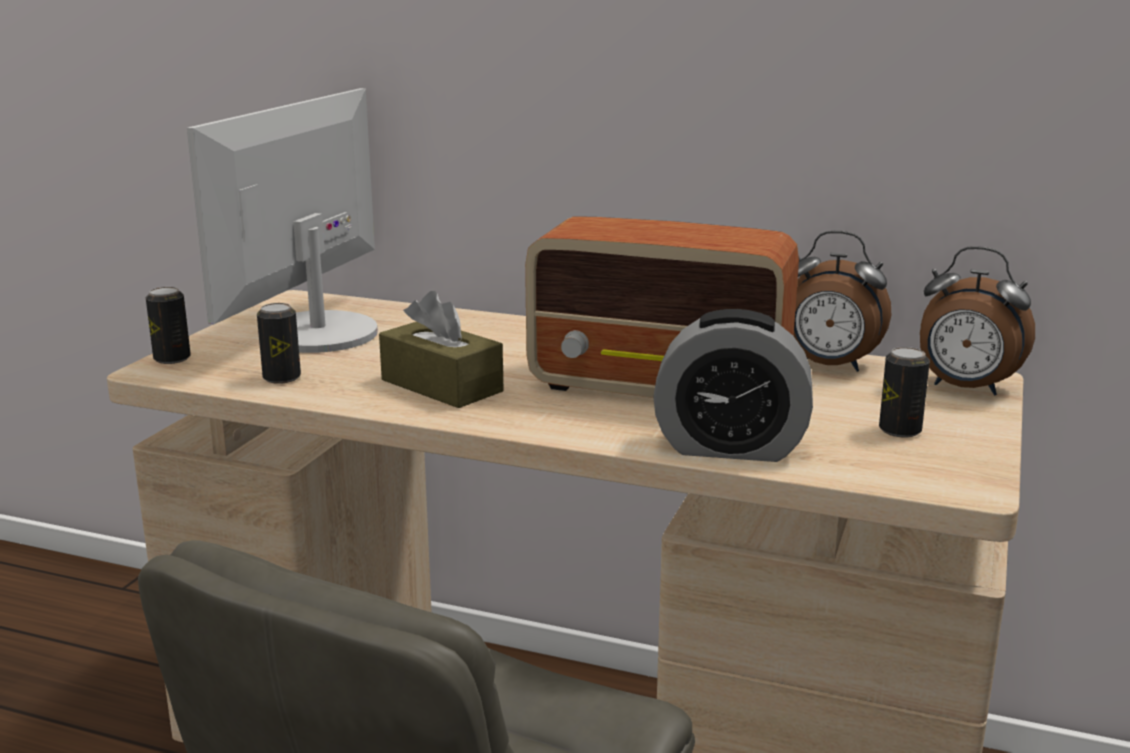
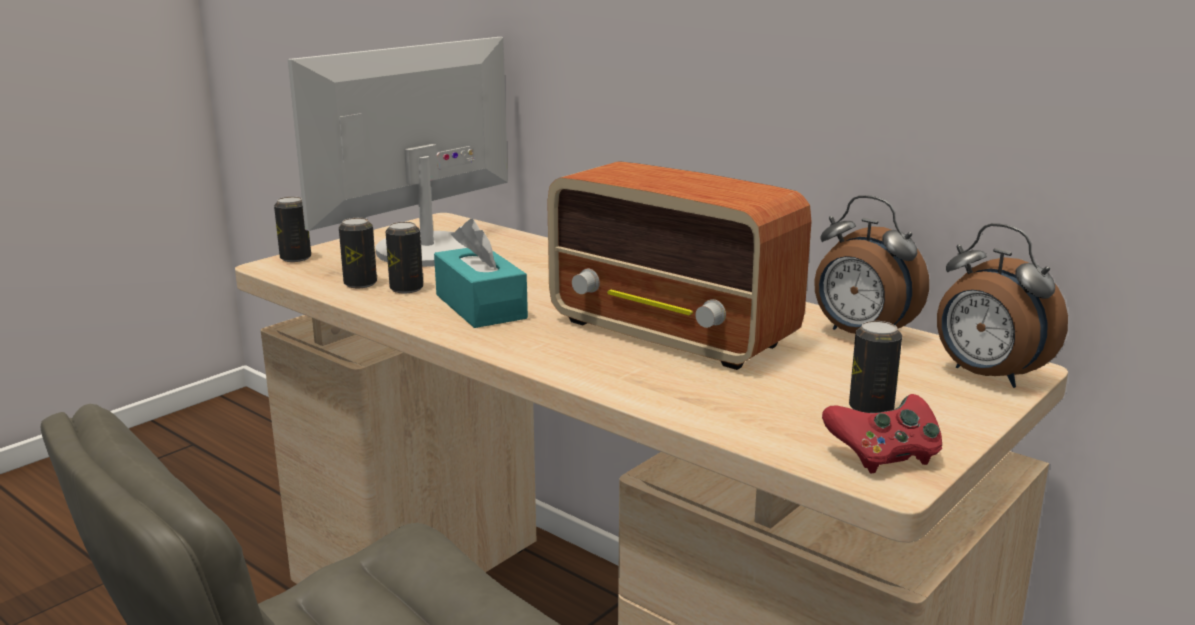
camera: 20 degrees right, 0 degrees up
brown tissue box [379,291,503,408] -> turquoise tissue box [434,219,528,328]
alarm clock [653,309,813,462] -> none
none -> can [386,222,423,294]
none -> red game controller [822,394,942,474]

